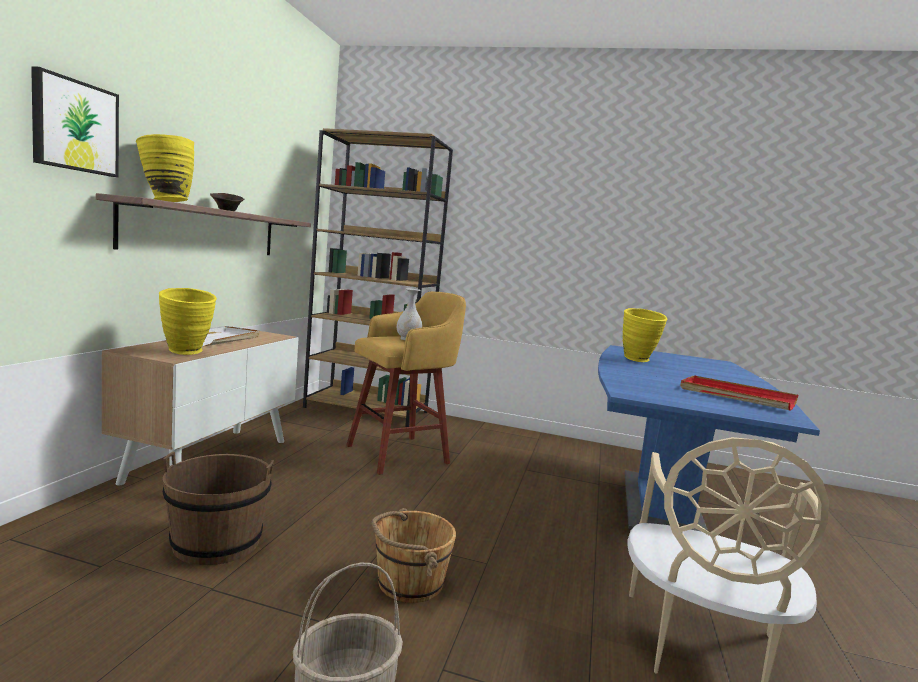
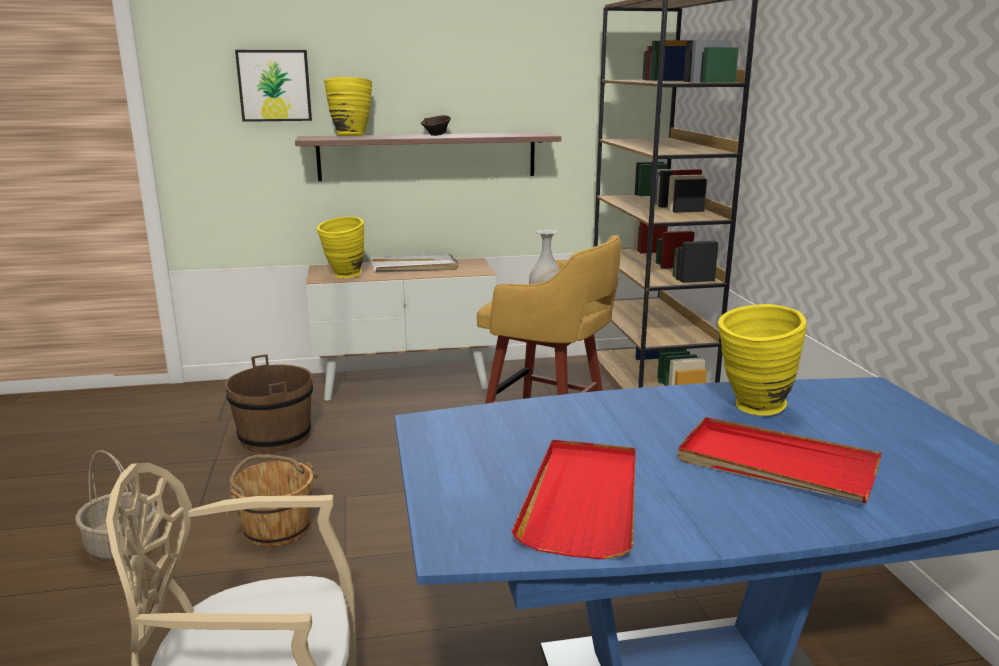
camera: 65 degrees right, 10 degrees up
none -> red tray [678,417,882,503]

